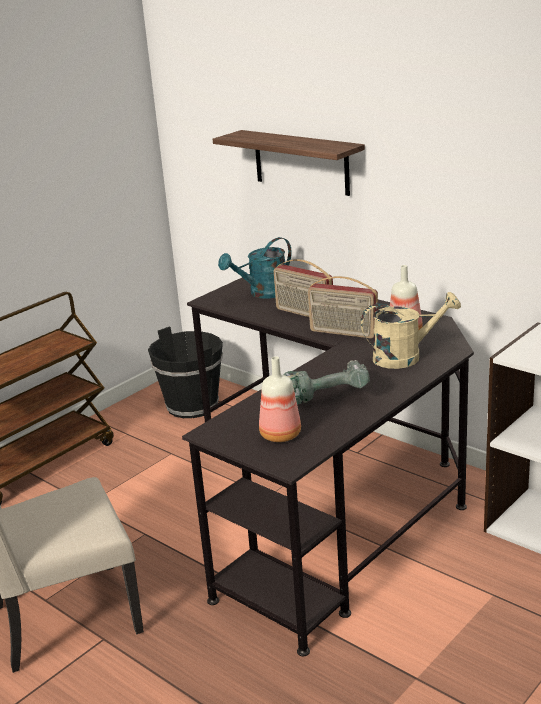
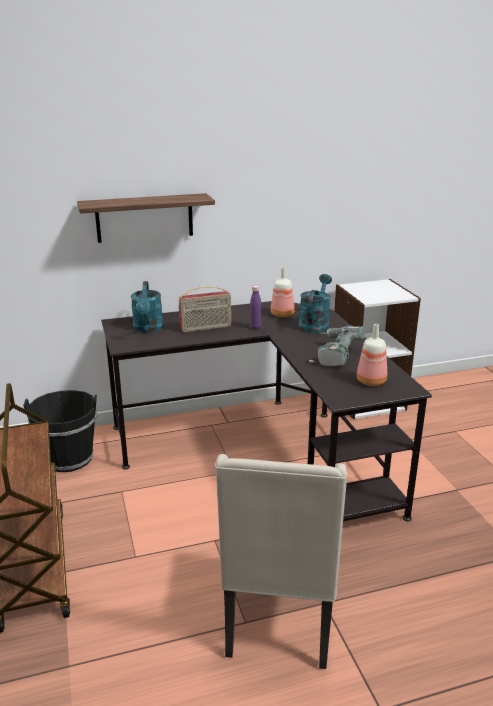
camera: 60 degrees left, 0 degrees up
radio [308,276,378,338] -> purple bottle [250,286,261,329]
beige watering can [361,292,461,369] -> turquoise watering can [298,274,332,333]

